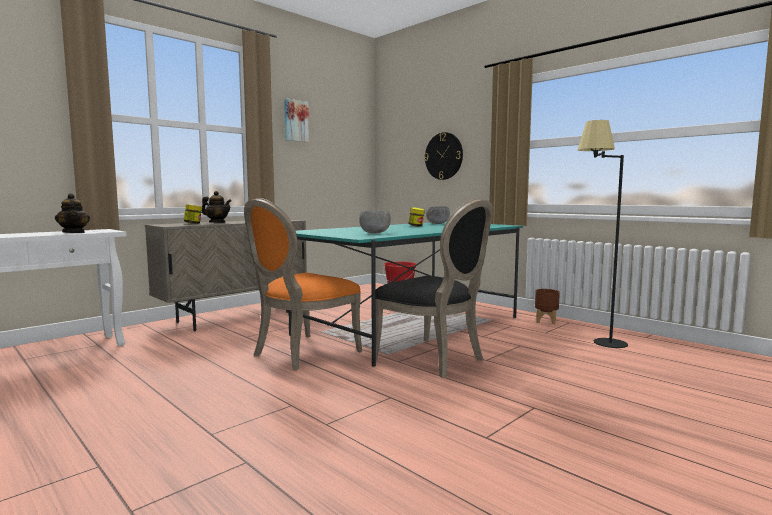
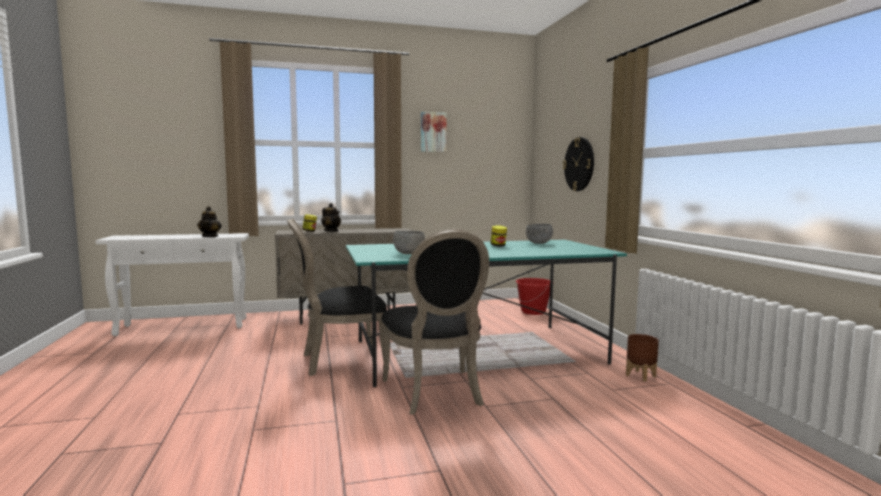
camera: 30 degrees right, 0 degrees up
orange chair [244,198,362,370] -> black chair [287,218,387,376]
black floor lamp [577,120,628,348] -> none

